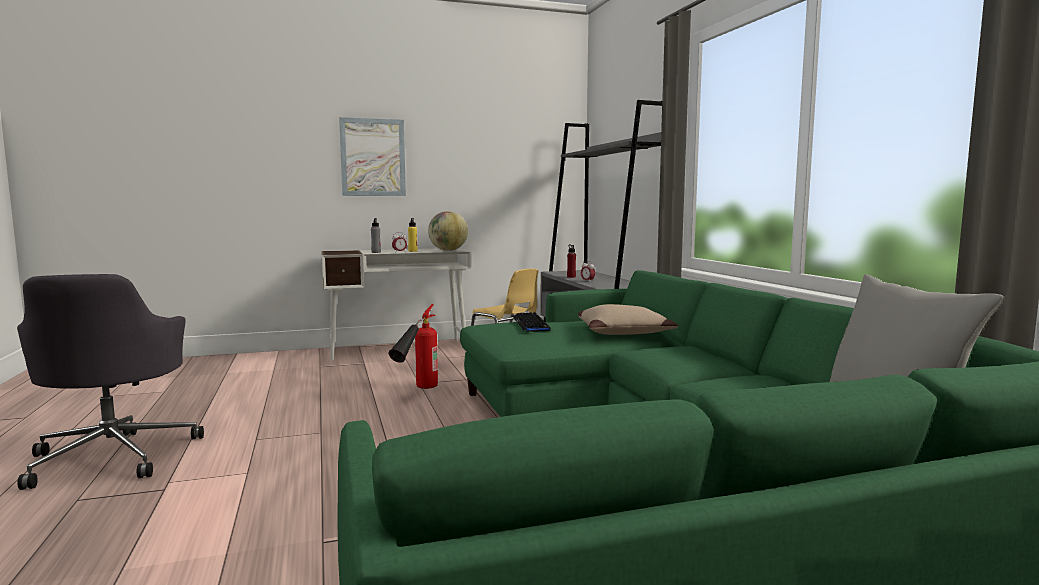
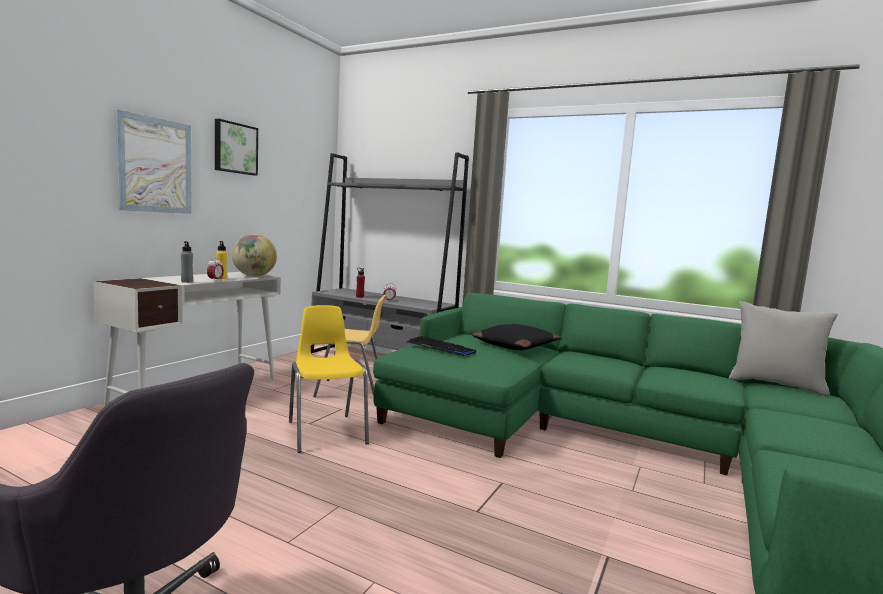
camera: 45 degrees left, 0 degrees up
fire extinguisher [389,304,438,389] -> yellow chair [289,305,369,453]
beige pillow [578,304,678,335] -> black pillow [472,324,561,350]
none -> picture [215,119,258,176]

